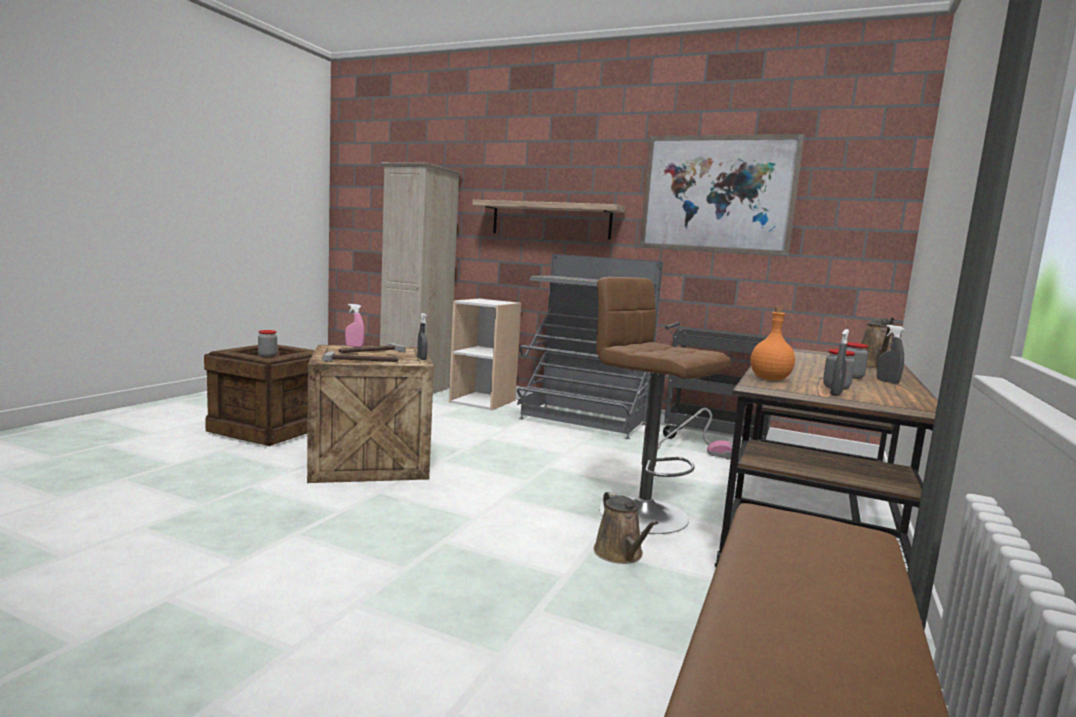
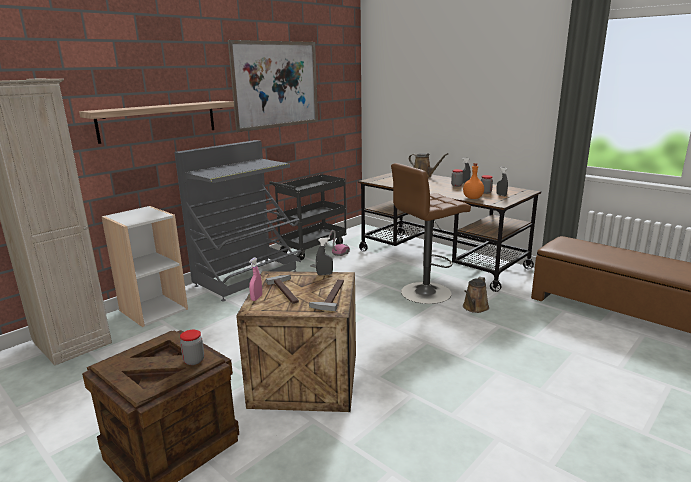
camera: 70 degrees left, 10 degrees up
brown watering can [594,491,658,564] -> brown watering can turned 120 degrees clockwise [463,277,489,313]

